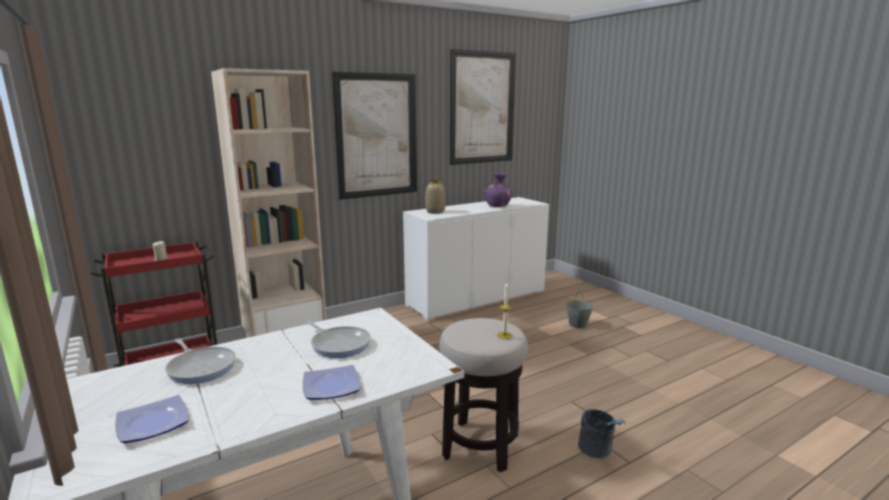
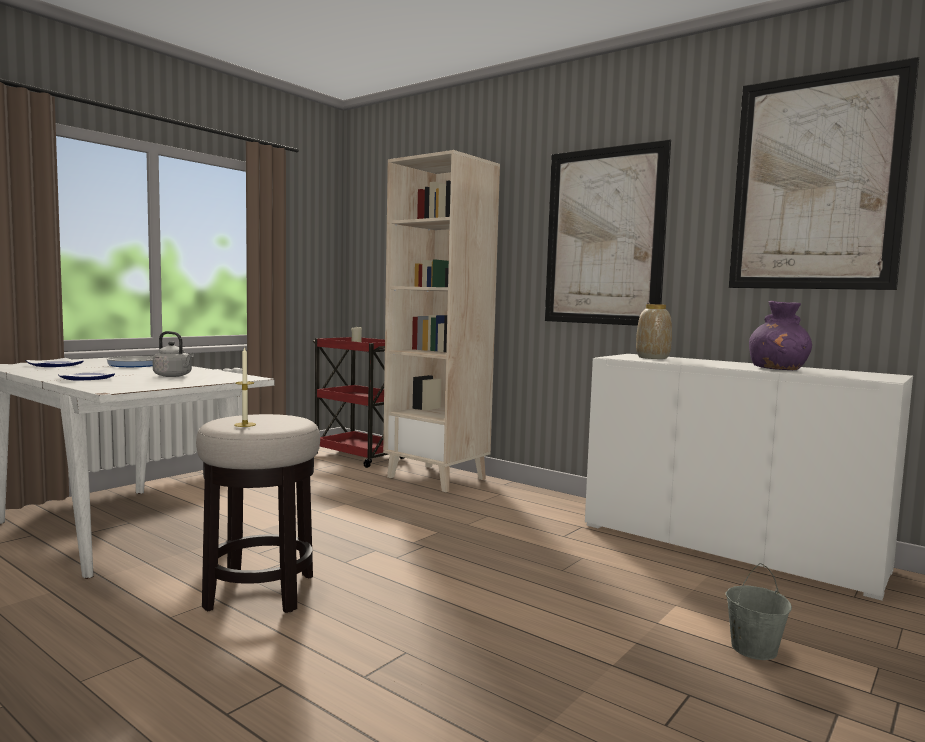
camera: 70 degrees right, 10 degrees down
frying pan [304,320,371,358] -> grey kettle [153,331,194,377]
grey bucket [578,409,626,458] -> none

